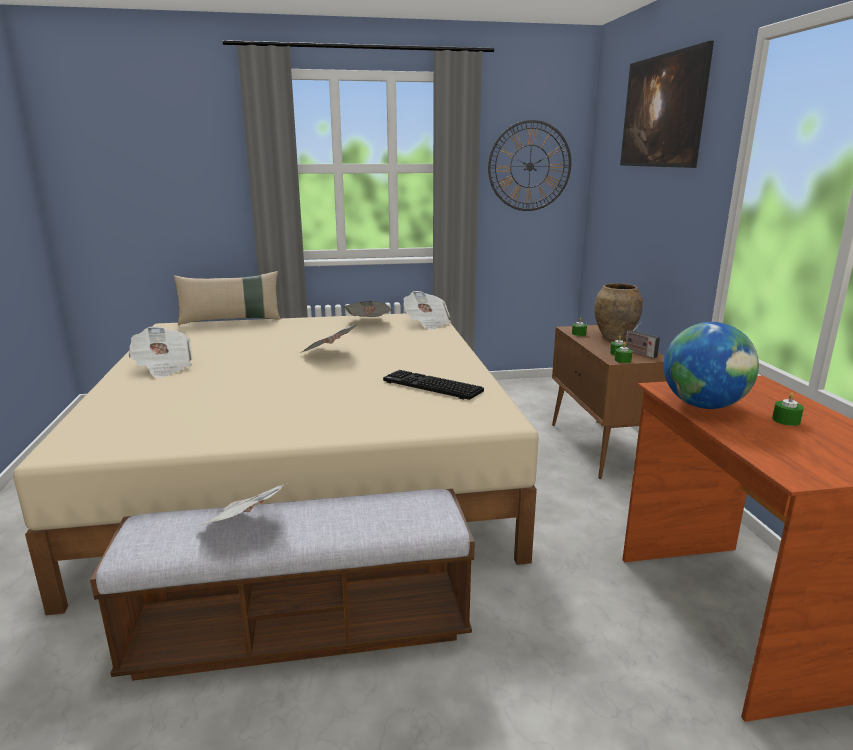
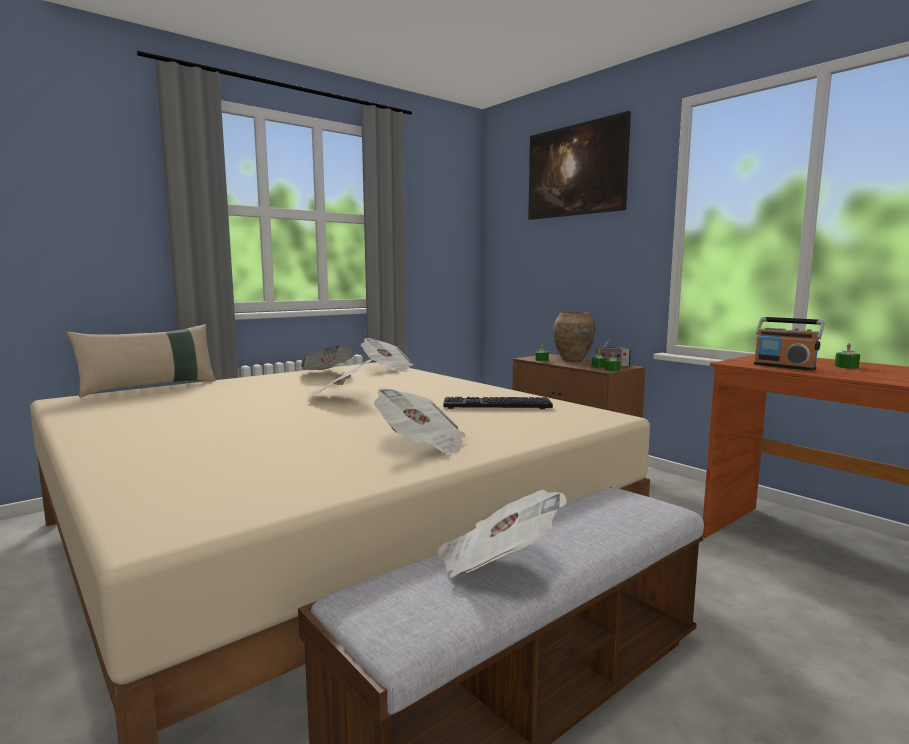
camera: 30 degrees left, 10 degrees down
newspaper [128,326,193,378] -> newspaper moved to [374,388,466,455]
wall clock [488,120,571,211] -> none
globe [664,322,759,409] -> radio [754,317,825,371]

